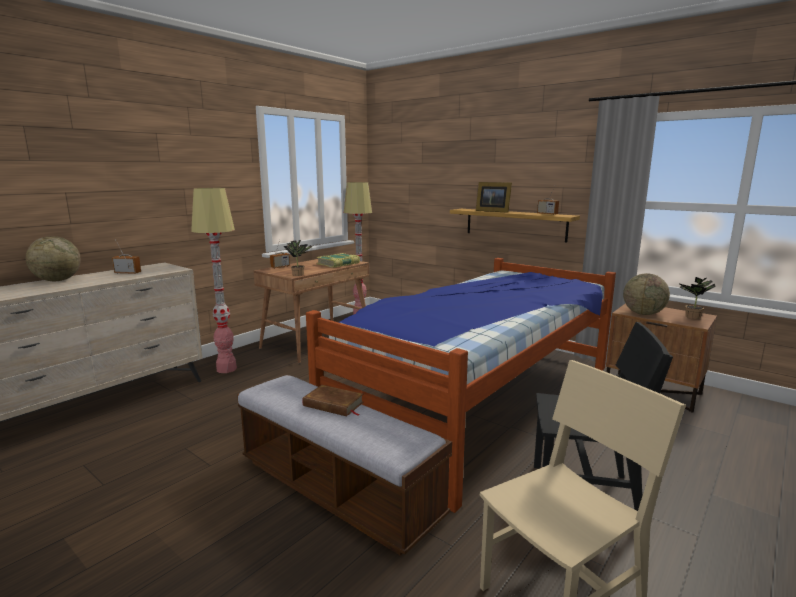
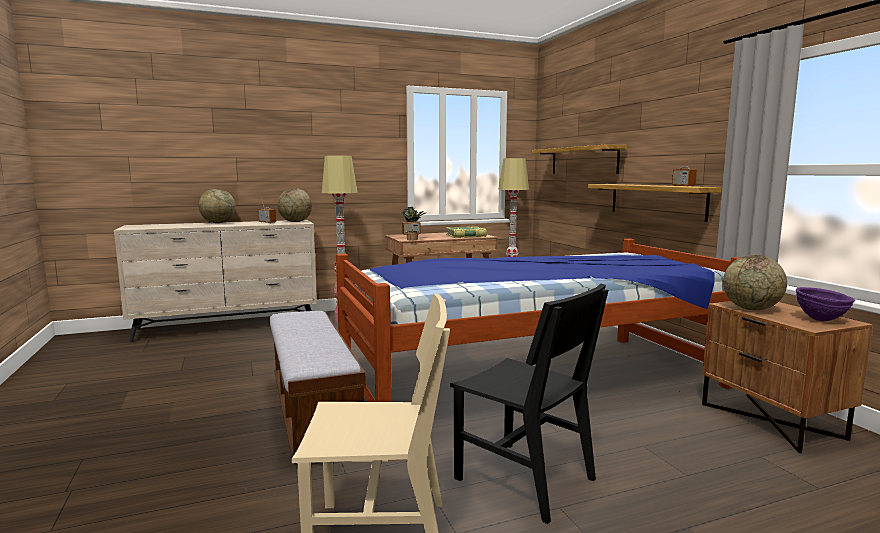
camera: 30 degrees right, 5 degrees down
brown book [303,385,364,417] -> none
picture frame [476,182,512,213] -> none
potted plant [678,277,716,319] -> purple bowl [796,287,855,322]
none -> globe [277,188,312,222]
none -> shelf [532,144,627,174]

